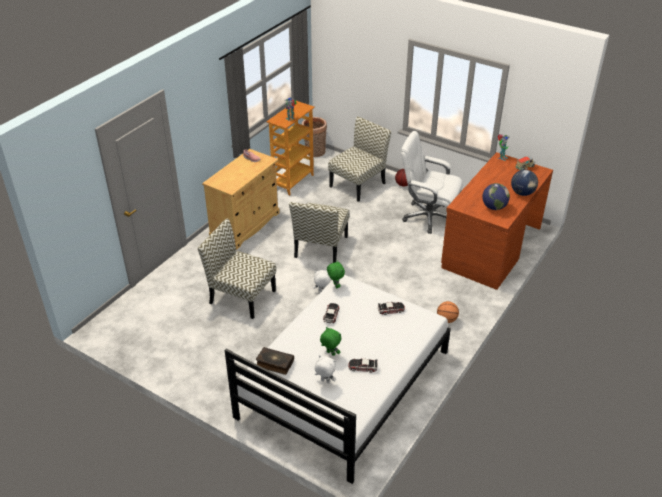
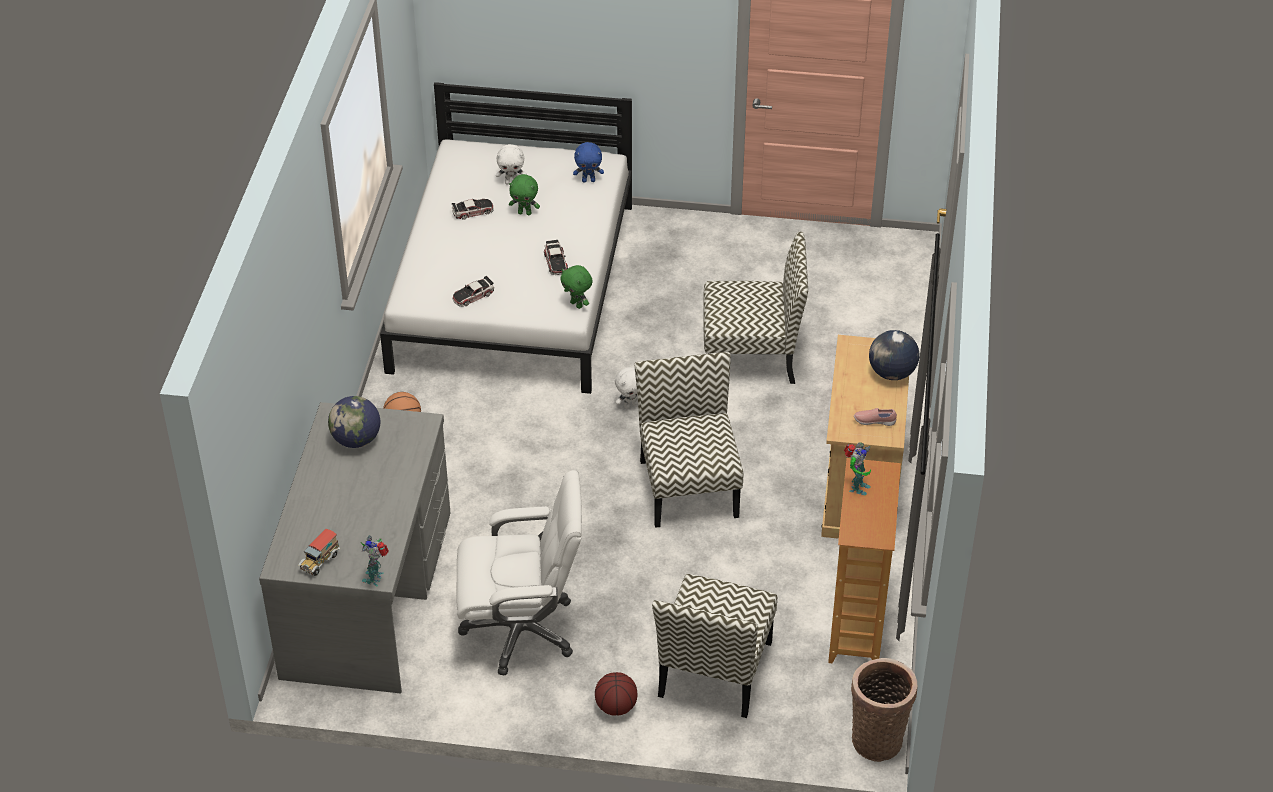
camera: 155 degrees right, 5 degrees up
book [256,347,294,375] -> blue plush toy [573,142,604,183]
brown desk [441,152,553,290] -> grey desk [259,402,450,694]
globe [511,170,538,196] -> globe moved to [869,330,919,380]

